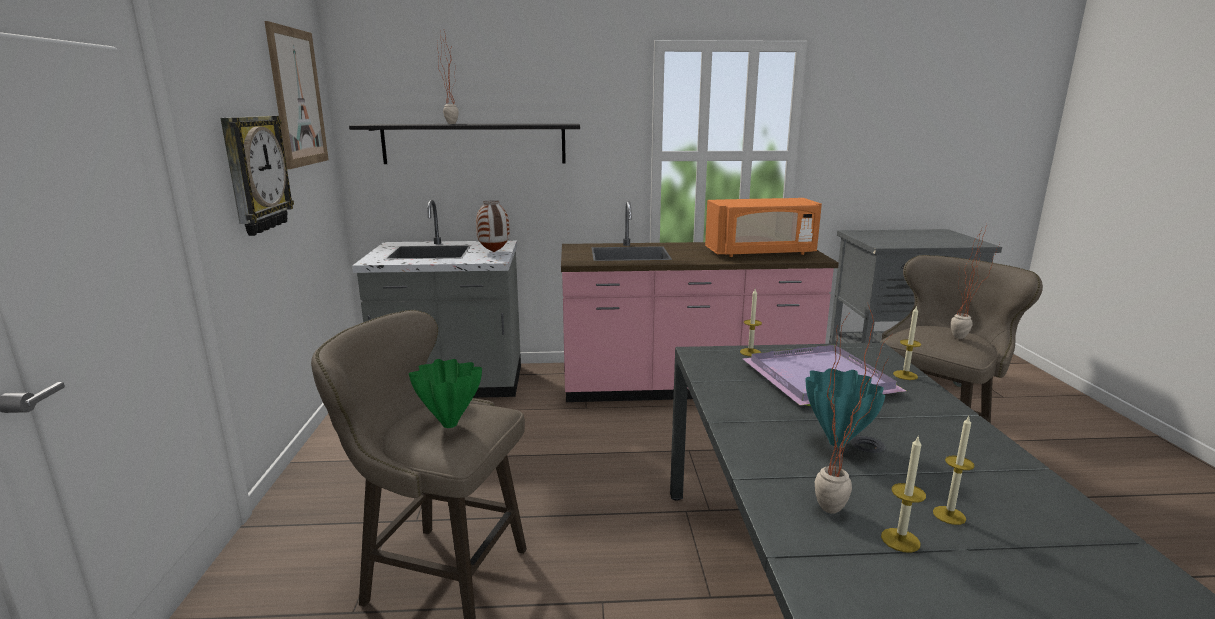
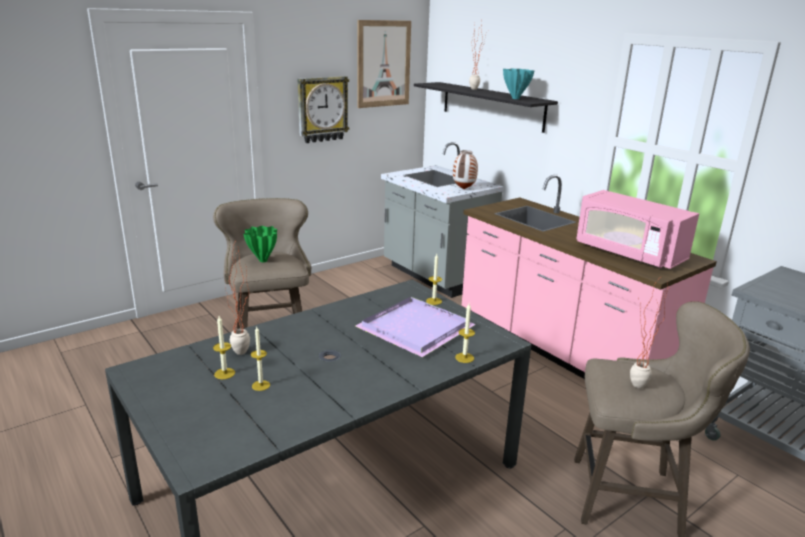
camera: 55 degrees right, 5 degrees up
orange microwave [705,198,822,257] -> pink microwave [576,190,699,269]
turquoise vase [805,368,885,447] -> turquoise vase moved to [503,69,535,99]

